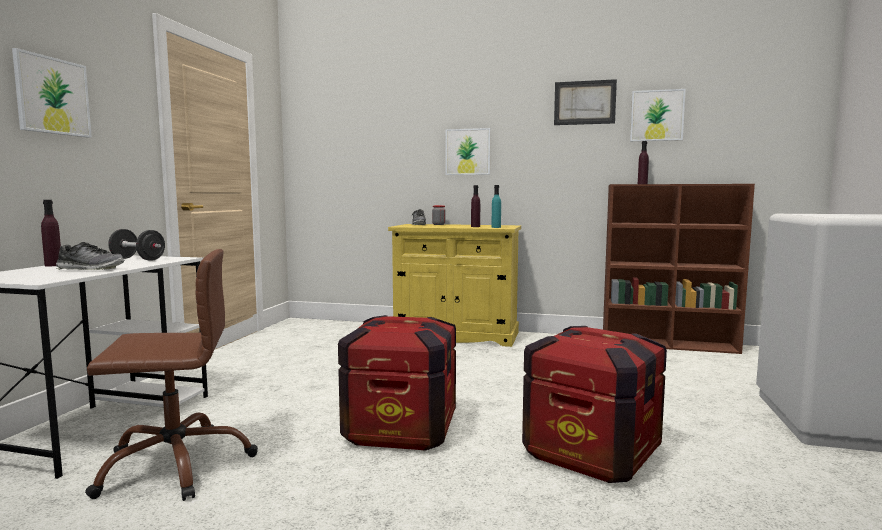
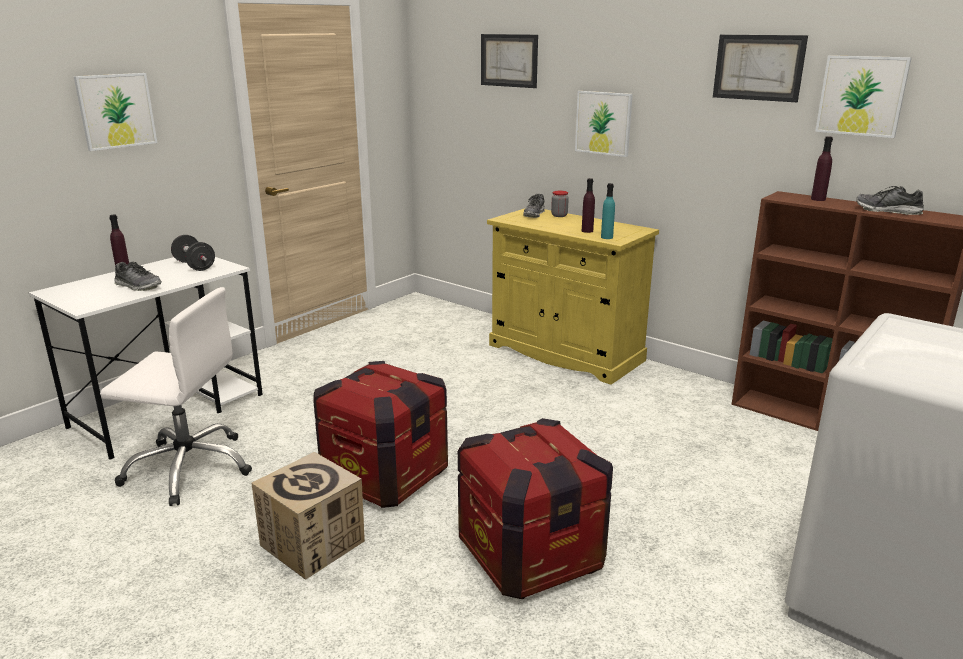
camera: 25 degrees right, 15 degrees up
brown office chair [85,249,258,501] -> white office chair [100,287,252,506]
none -> cardboard box [251,452,365,580]
none -> picture [481,34,538,88]
none -> shoe [856,186,924,215]

